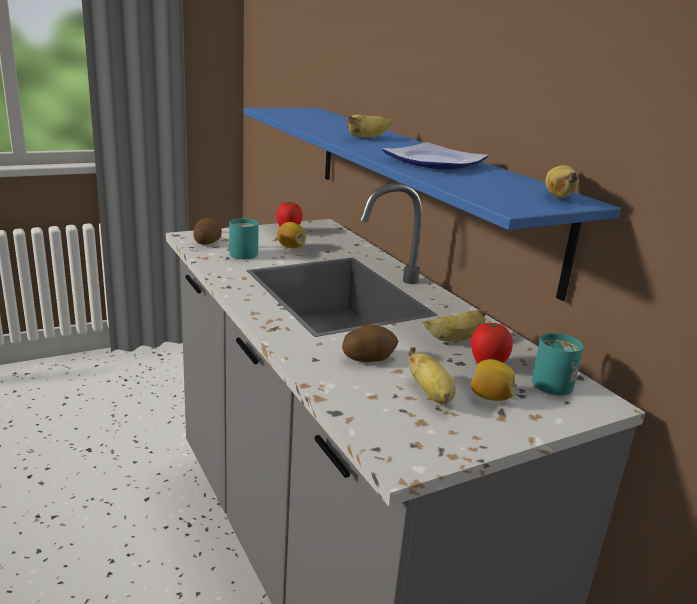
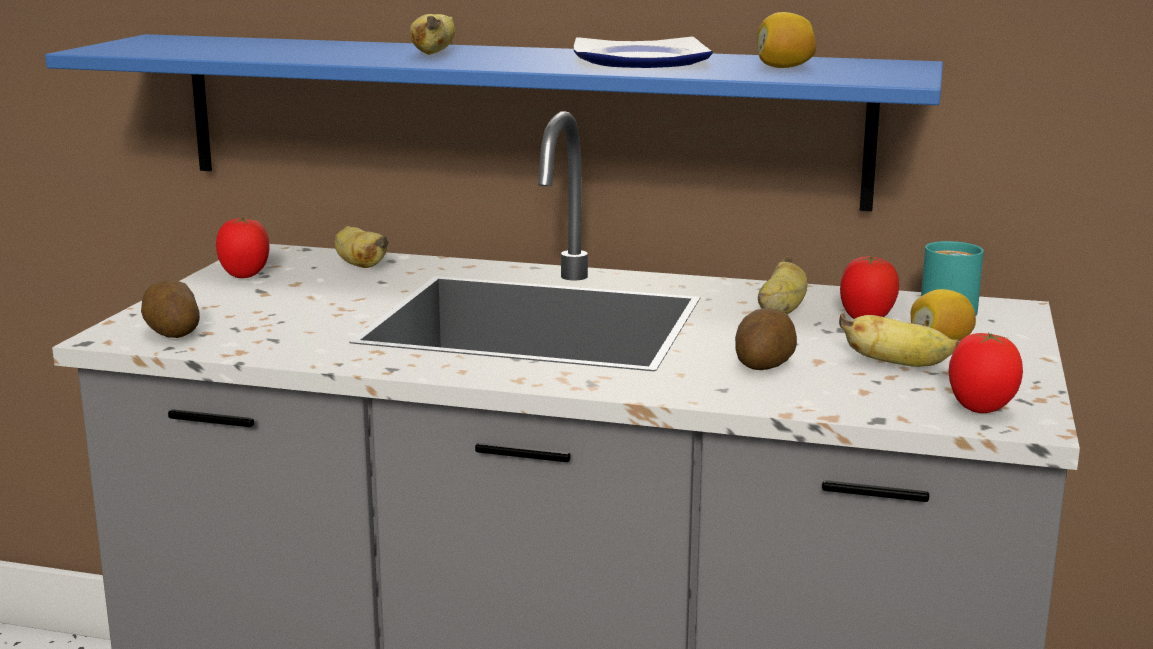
camera: 45 degrees left, 5 degrees down
turquoise mug [229,218,259,259] -> none
lemon [277,222,306,248] -> lemon moved to [757,12,816,68]
banana [545,165,579,198] -> banana moved to [335,226,389,268]
none -> tomato [949,333,1023,413]

